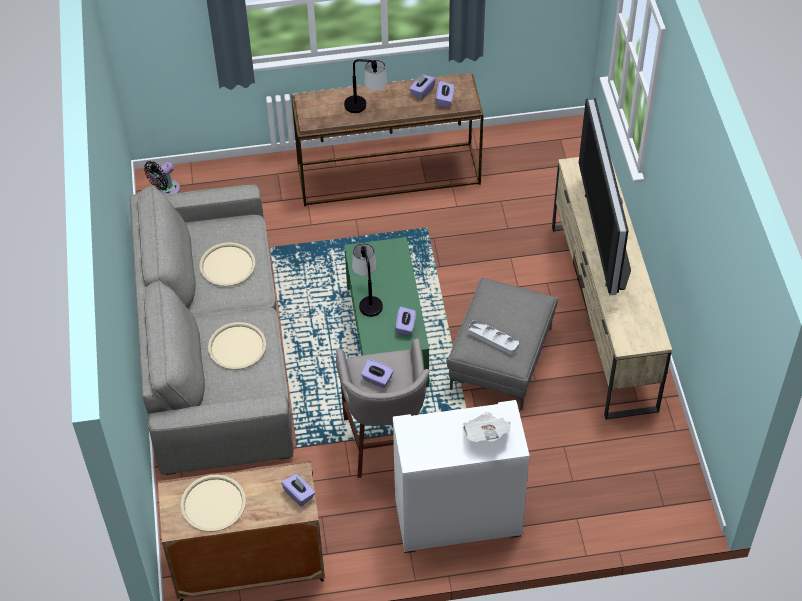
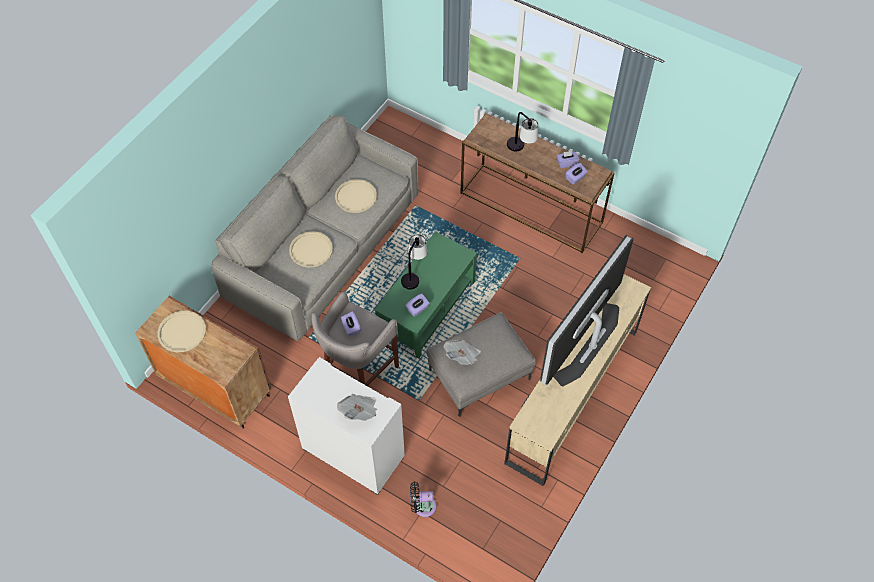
camera: 40 degrees right, 5 degrees up
black fan [144,161,180,195] -> black fan moved to [410,482,437,517]
purple tissue box [281,474,315,507] -> none
grey tray [468,320,519,355] -> newspaper [444,340,481,365]

